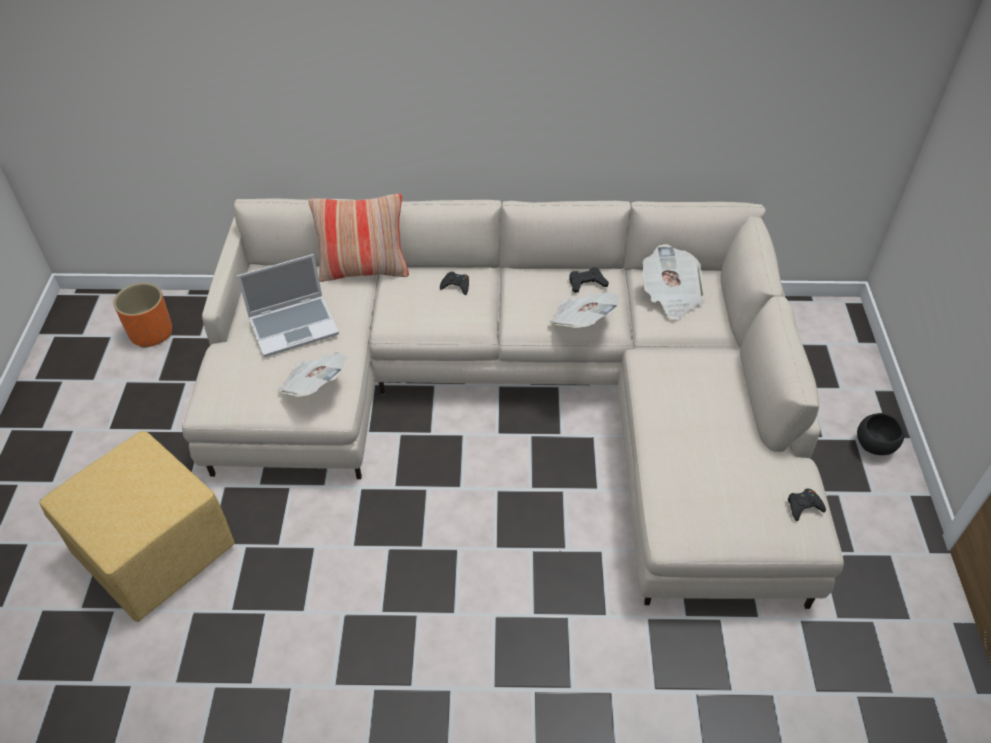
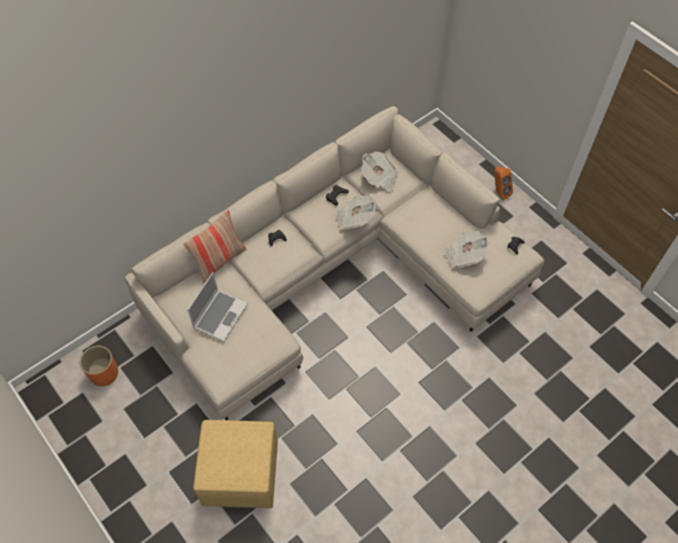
camera: 40 degrees left, 10 degrees up
newspaper [278,352,348,397] -> newspaper moved to [443,231,489,268]
black bowl [857,413,905,455] -> orange speaker [494,167,513,200]

